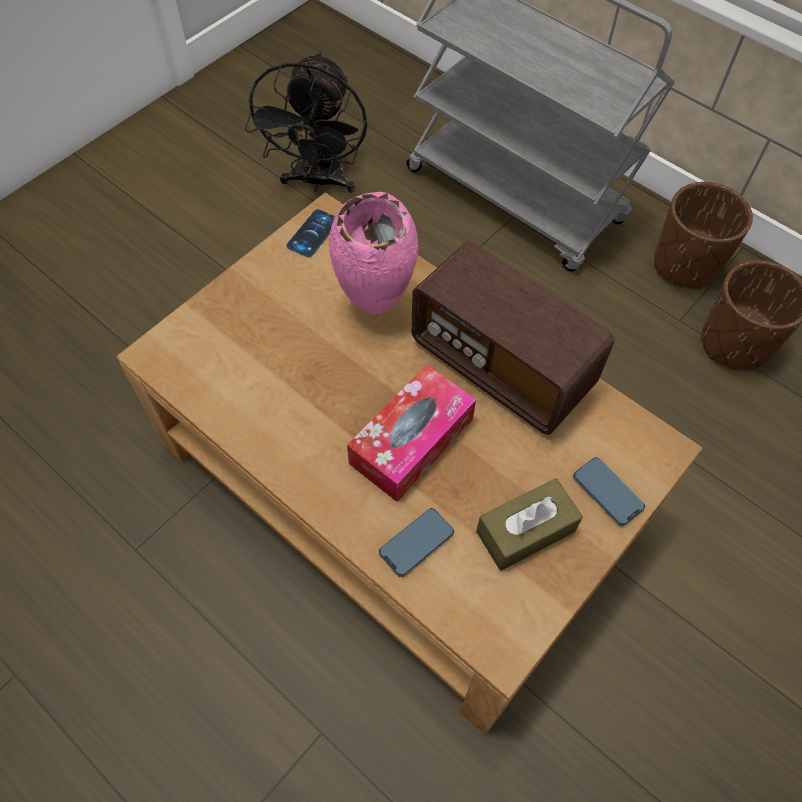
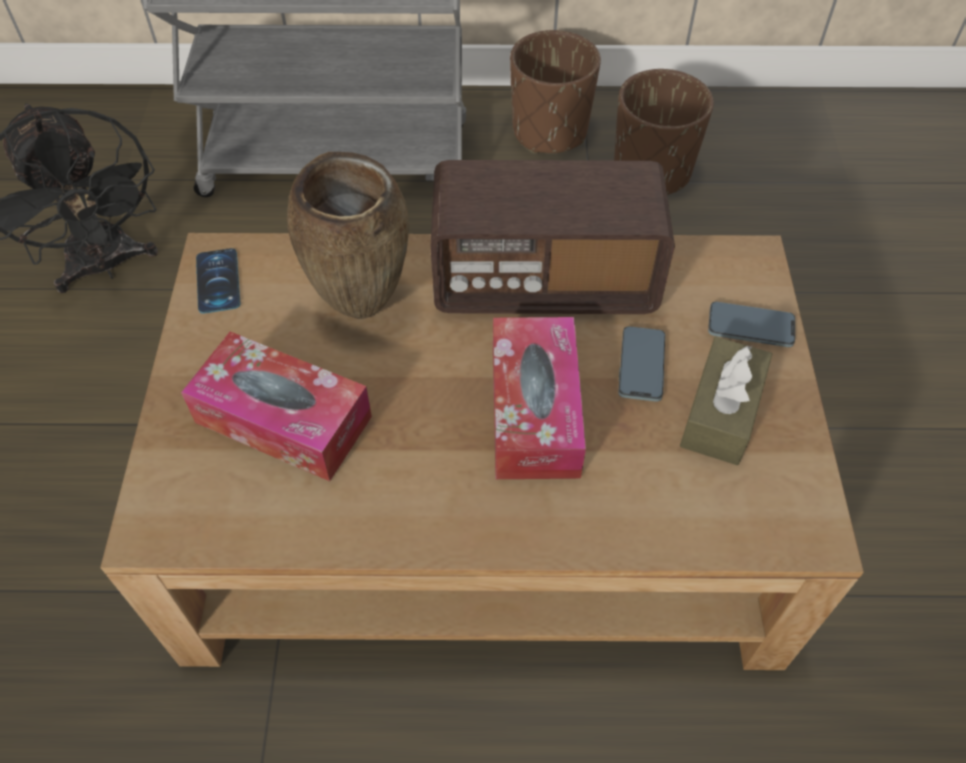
camera: 40 degrees left, 5 degrees down
pink vase [329,192,418,314] -> brown vase [287,152,409,319]
phone [379,508,454,577] -> phone moved to [618,326,665,402]
none -> tissue box [181,332,372,481]

